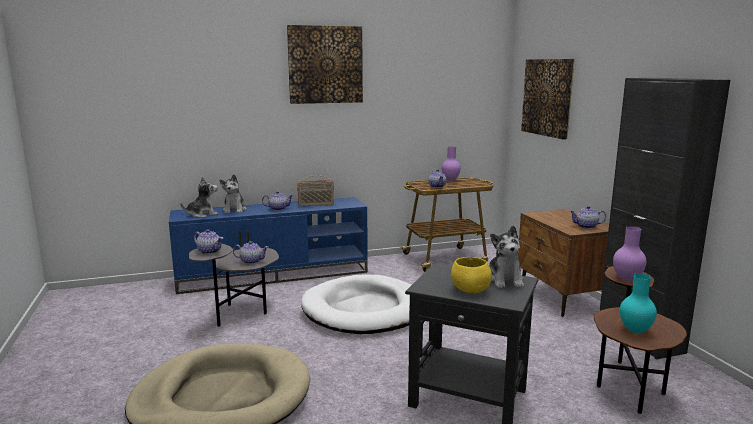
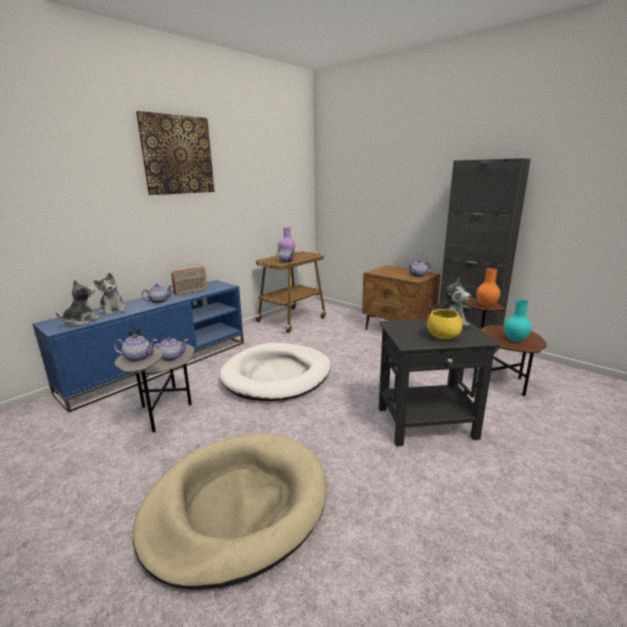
camera: 30 degrees left, 5 degrees up
picture [521,59,574,140] -> none
purple vase [613,226,647,281] -> orange vase [477,268,501,308]

